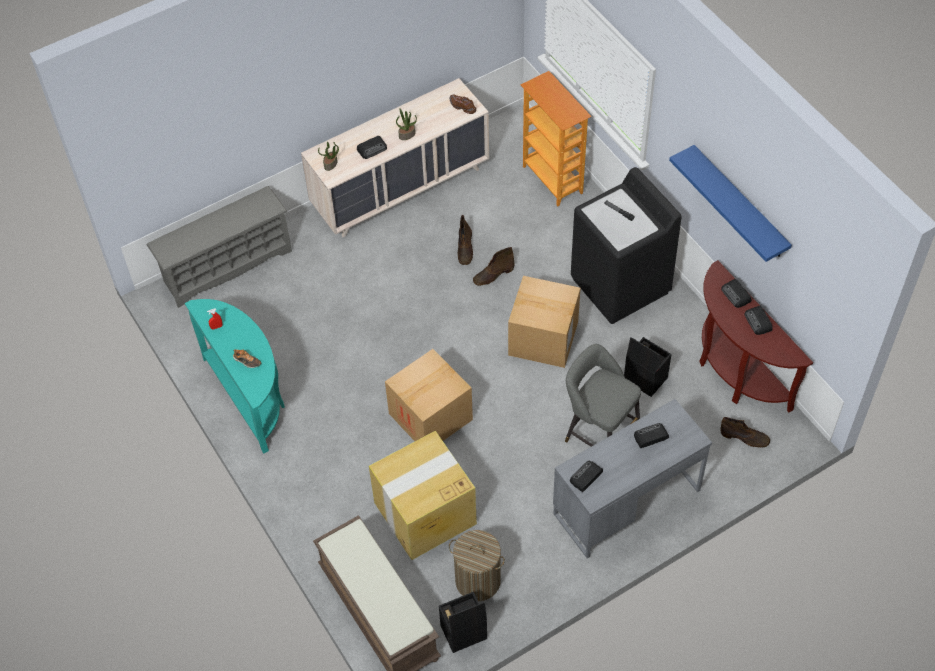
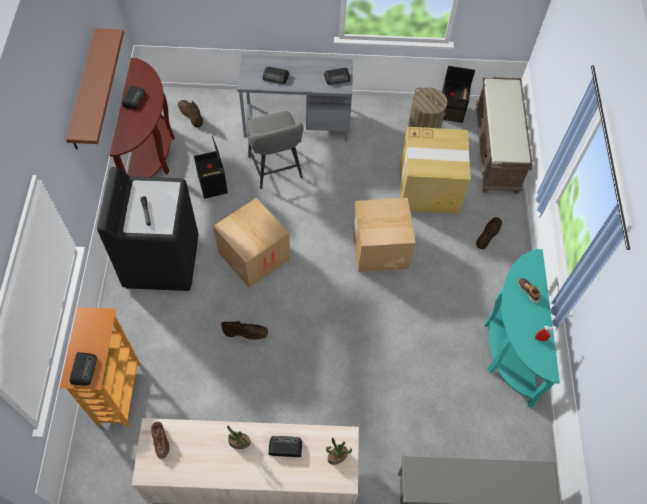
camera: 150 degrees left, 5 degrees up
brown boot [458,214,473,265] -> brown boot moved to [476,217,502,249]
blue shelf [669,145,792,262] -> brown shelf [66,28,124,149]
radio [721,279,751,308] -> radio moved to [70,352,97,386]

